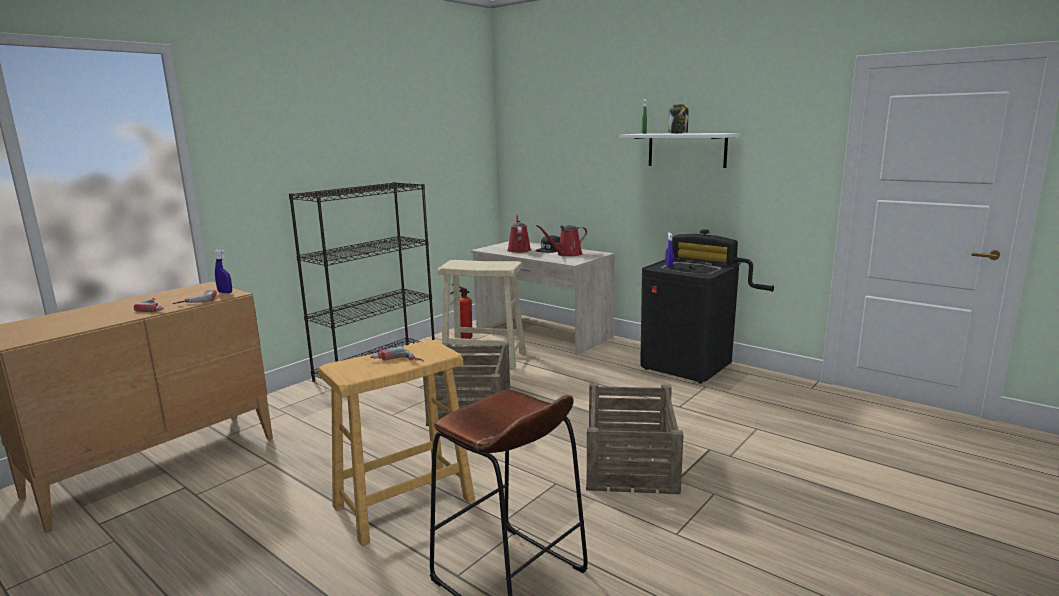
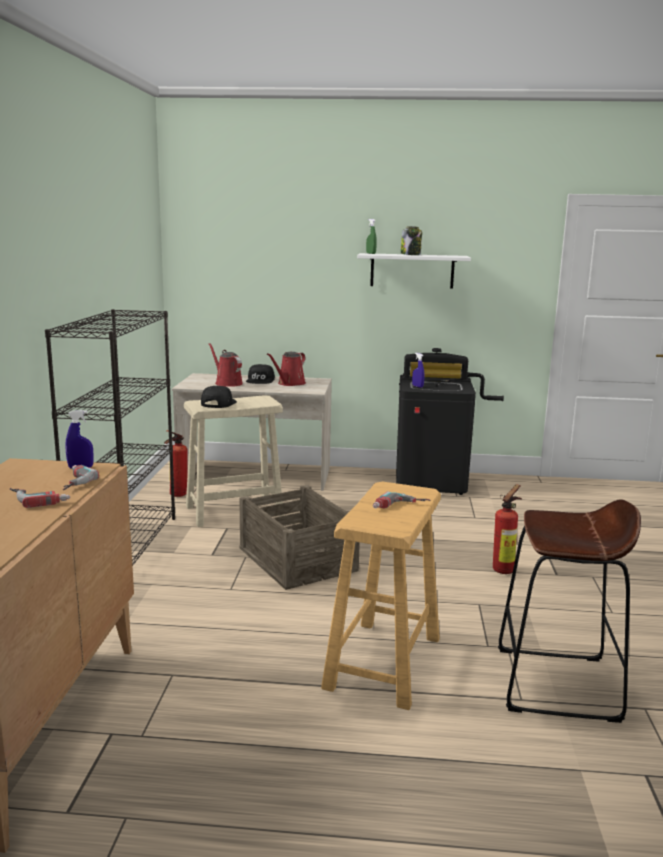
camera: 35 degrees left, 0 degrees up
crate [586,383,684,494] -> fire extinguisher [493,484,522,574]
none -> black cap [201,386,237,408]

